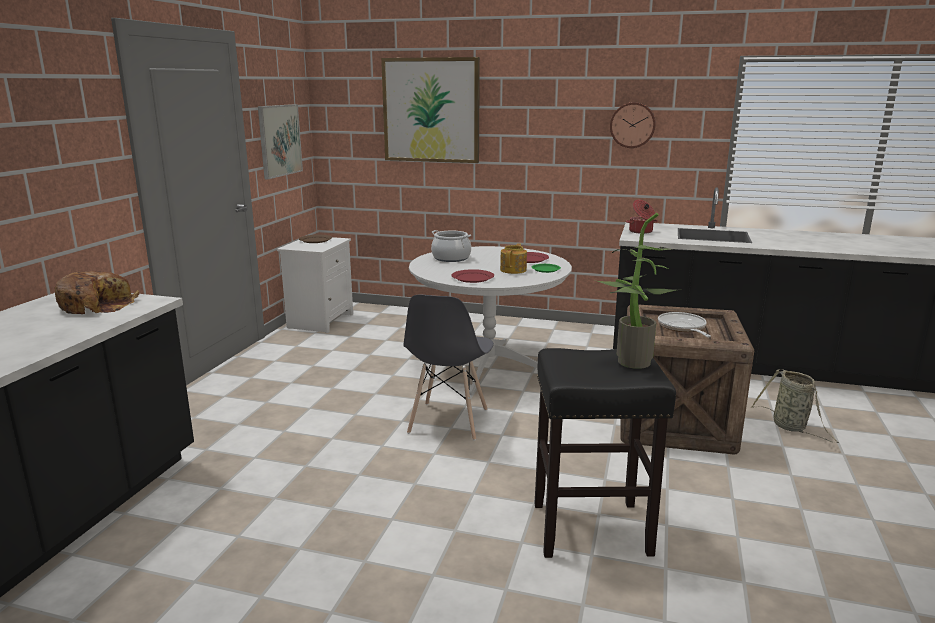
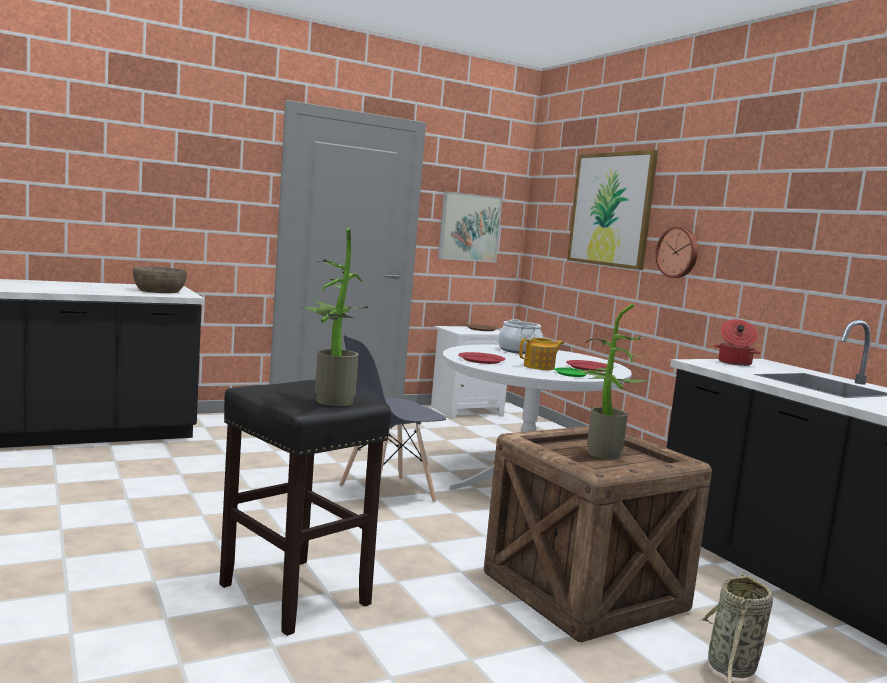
camera: 45 degrees right, 10 degrees down
bread [55,271,139,314] -> brown bowl [133,267,187,293]
wall clock [610,102,656,148] -> wall clock moved to [655,226,698,278]
frying pan [658,312,711,337] -> potted plant [572,303,653,459]

